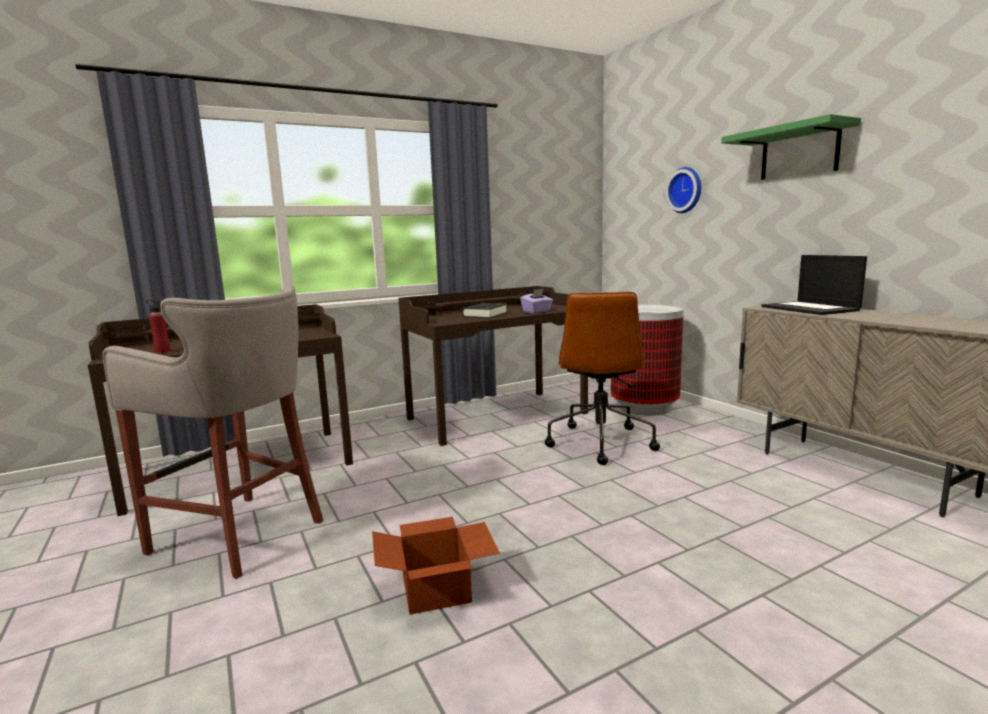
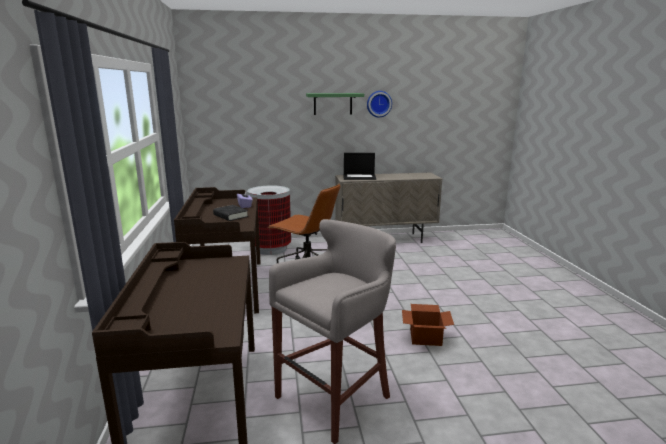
camera: 70 degrees left, 5 degrees up
red bottle [146,300,171,353] -> none
wall clock [665,167,701,213] -> wall clock moved to [367,91,392,117]

